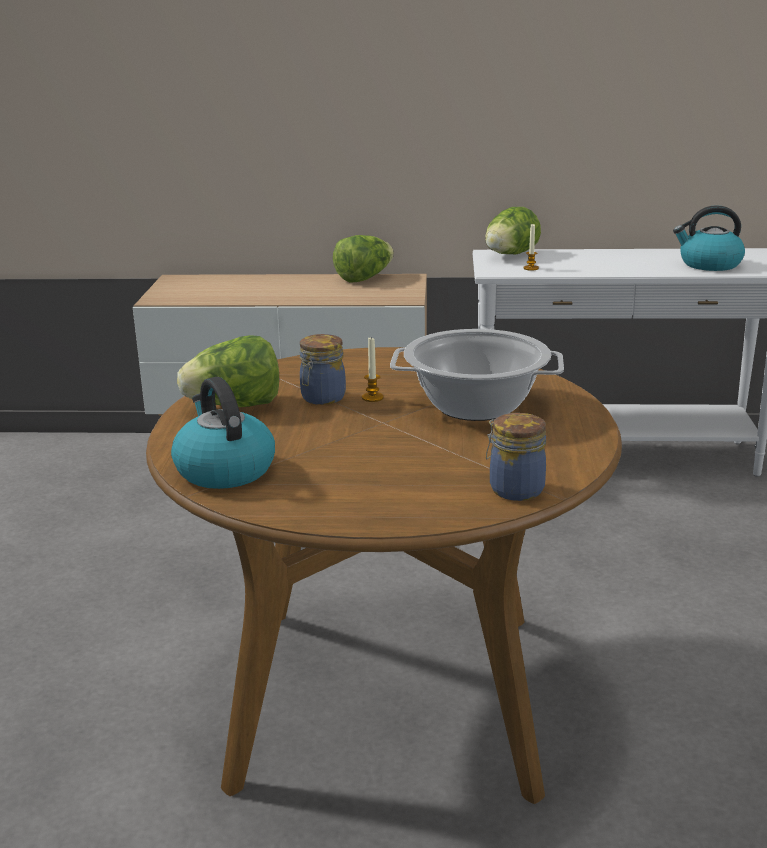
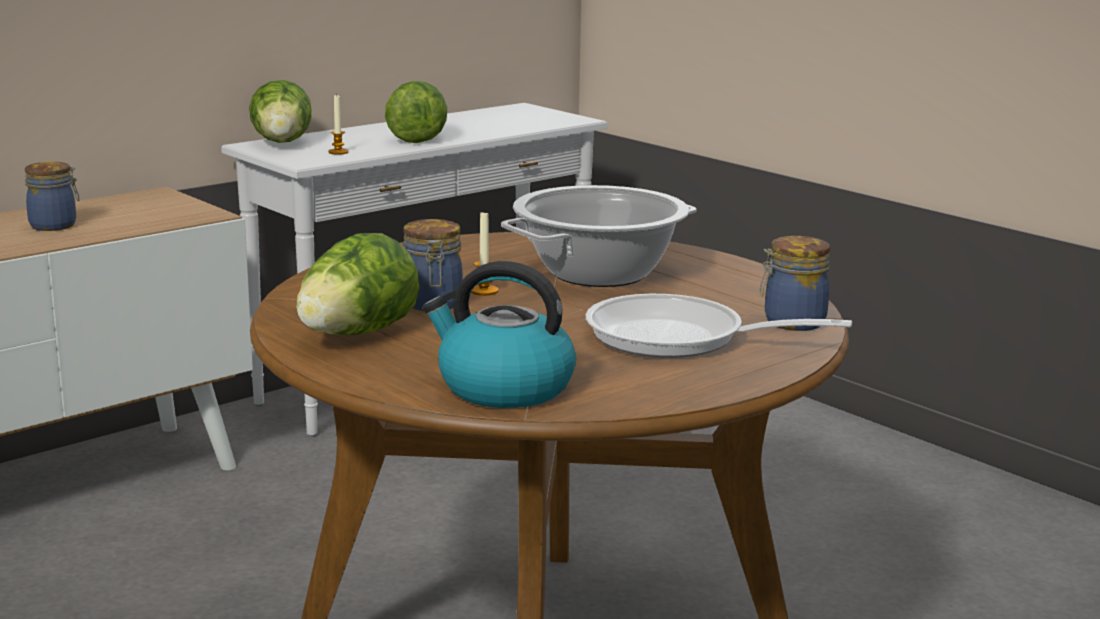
camera: 45 degrees left, 5 degrees down
lettuce [333,235,394,283] -> lettuce moved to [385,81,447,143]
kettle [673,205,745,271] -> none
none -> jar [25,162,79,231]
none -> frying pan [586,294,852,358]

